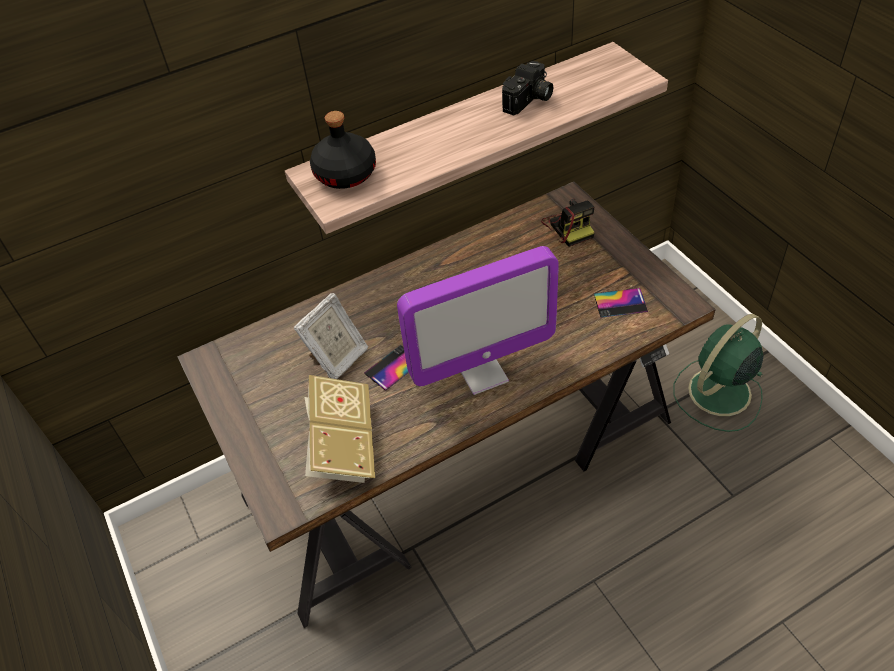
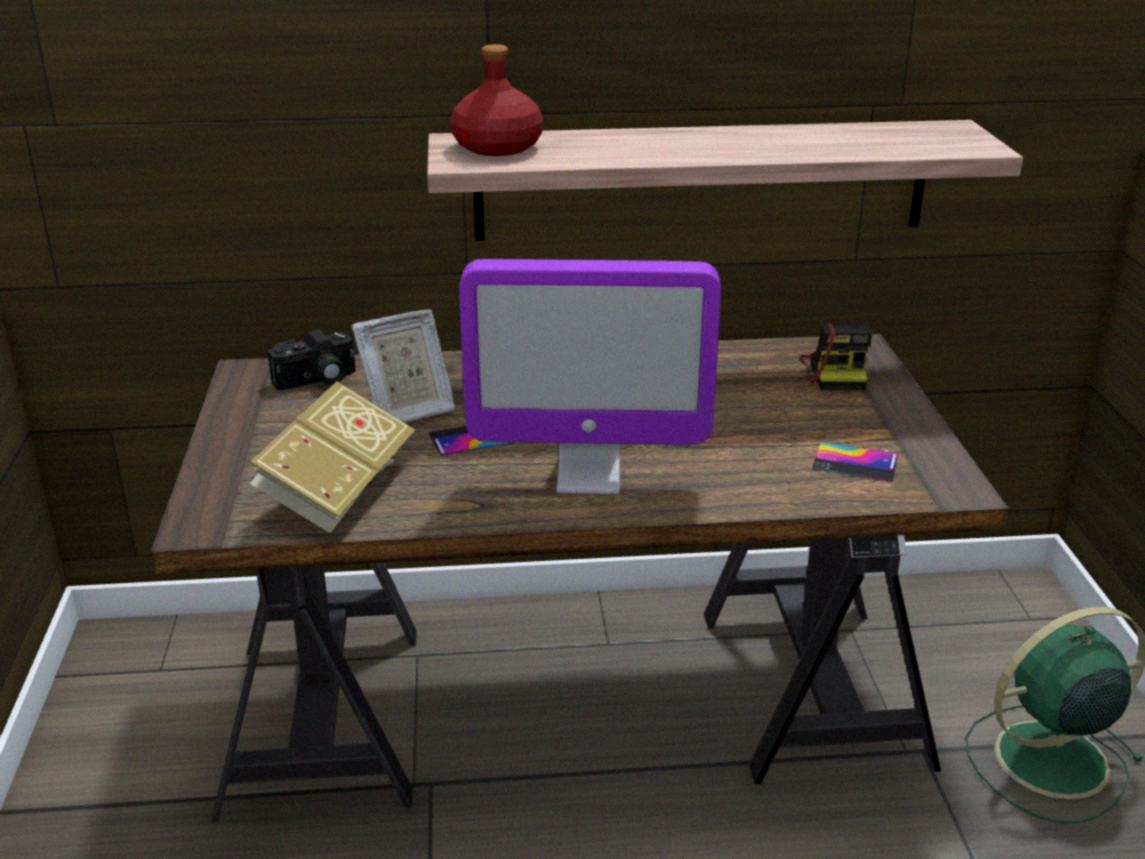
camera: 20 degrees right, 20 degrees down
black bottle [310,111,376,189] -> red bottle [451,44,543,156]
camera [502,61,553,116] -> camera moved to [267,329,356,390]

